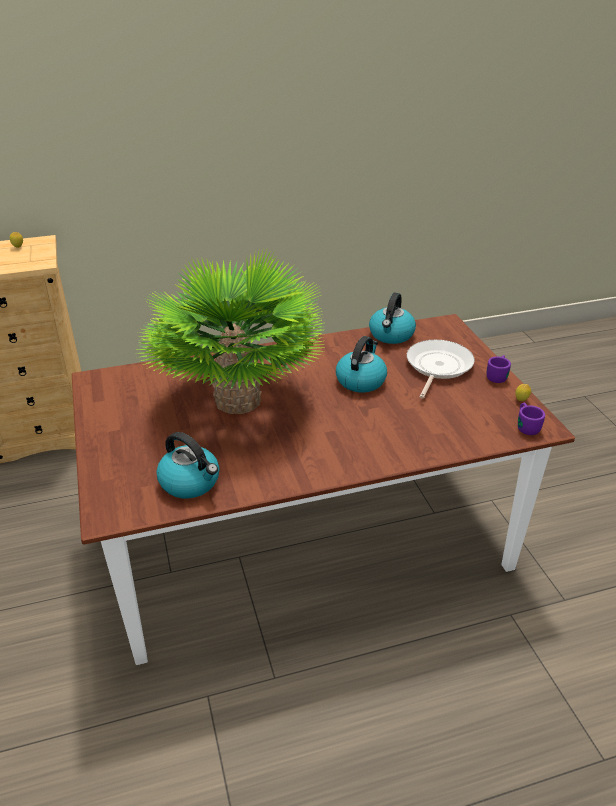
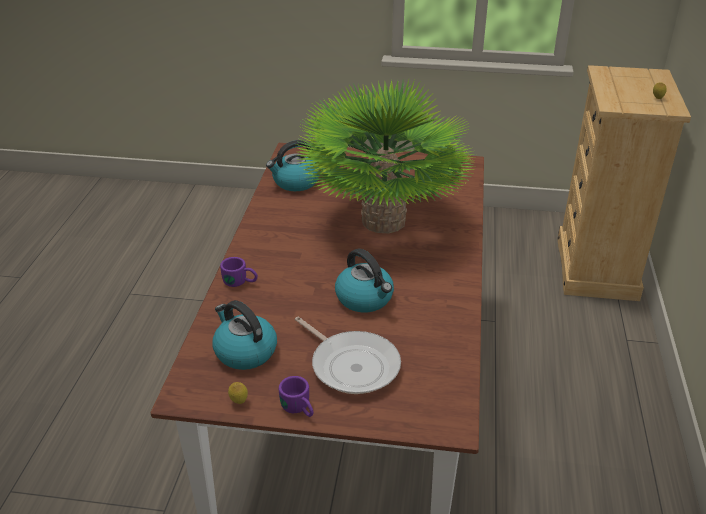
camera: 115 degrees right, 0 degrees up
kettle [369,293,416,344] -> kettle moved to [213,300,277,370]
purple mug [518,403,545,435] -> purple mug moved to [220,257,258,287]

